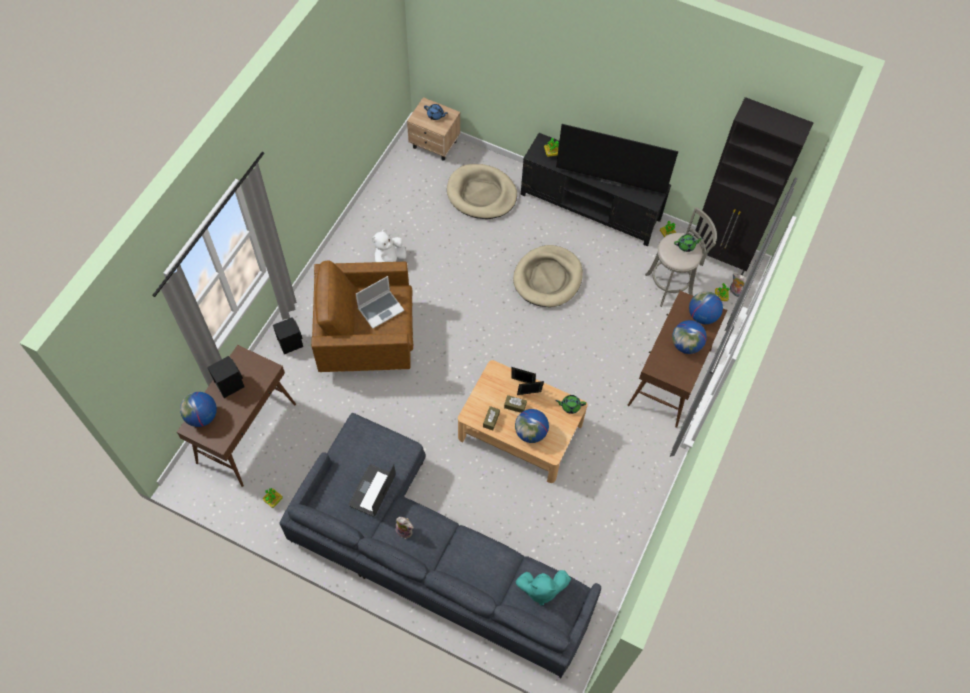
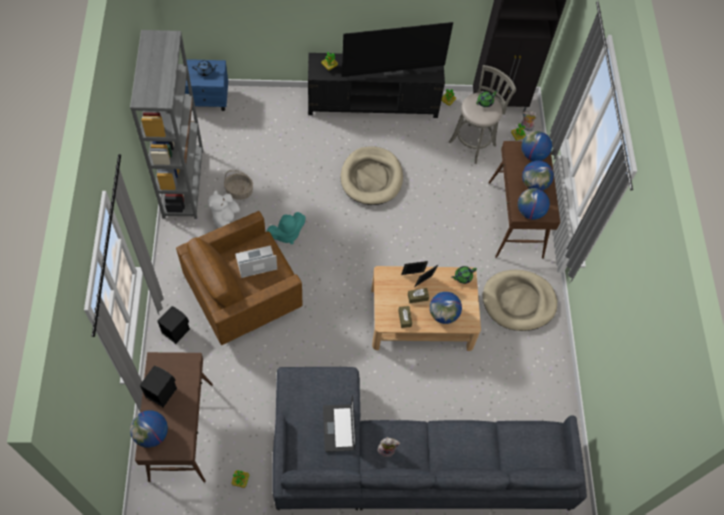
camera: 30 degrees left, 0 degrees up
laptop [356,276,404,329] -> laptop turned 135 degrees counterclockwise [235,245,277,278]
beige nightstand [407,97,460,161] -> blue nightstand [185,59,228,111]
beige dog bed [447,164,517,219] -> beige dog bed moved to [483,270,557,331]
turquoise plush toy [515,570,571,606] -> turquoise plush toy moved to [267,212,306,244]
none -> grey bookcase [130,30,203,219]
none -> basket [224,170,253,200]
none -> globe [518,188,550,220]

